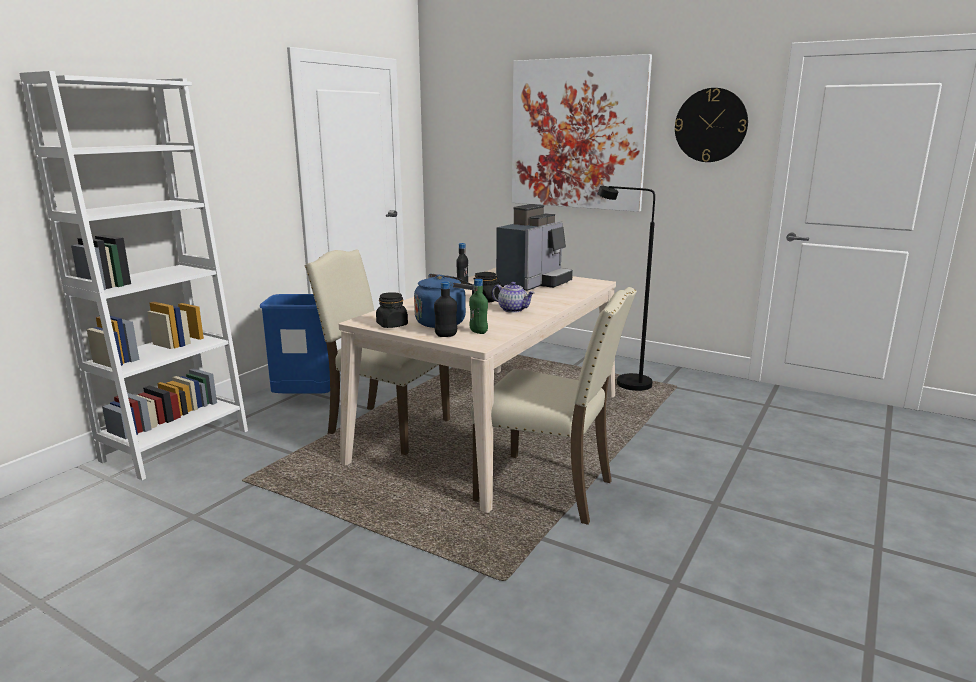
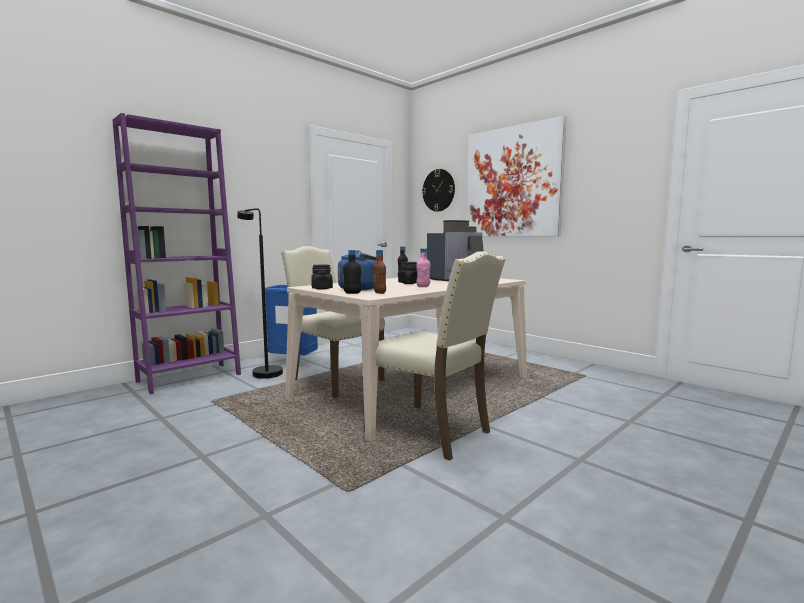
camera: 15 degrees right, 10 degrees down
white bookcase [19,71,248,480] -> purple bookcase [113,113,241,394]
green bottle [469,279,488,334] -> brown bottle [373,250,386,294]
teapot [492,282,535,313] -> pink bottle [416,248,430,287]
black floor lamp [598,186,655,391] -> black floor lamp moved to [237,208,283,379]
wall clock [675,88,748,162] -> wall clock moved to [422,169,455,212]

